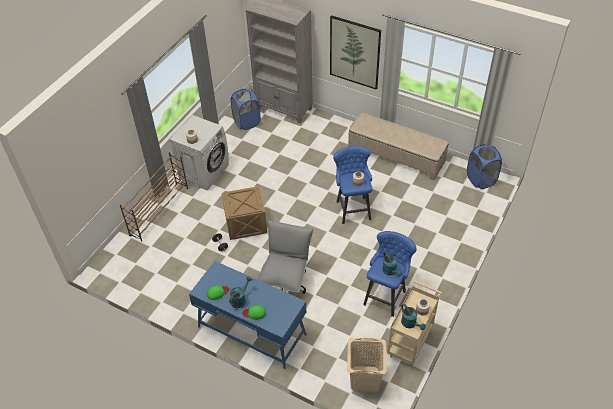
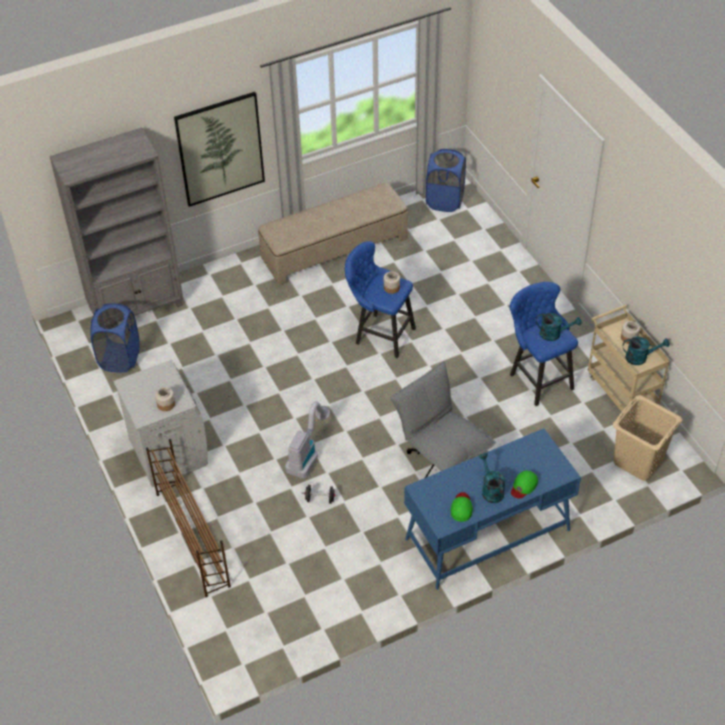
camera: 55 degrees left, 0 degrees up
crate [222,186,267,240] -> vacuum cleaner [285,401,330,478]

